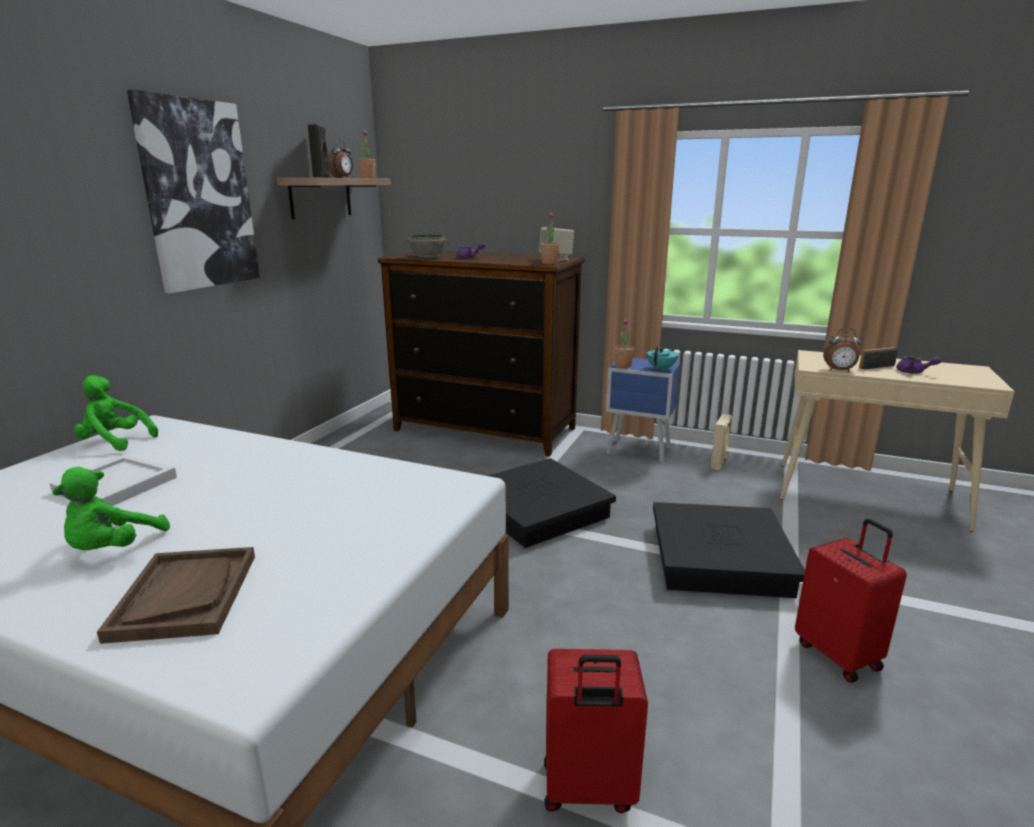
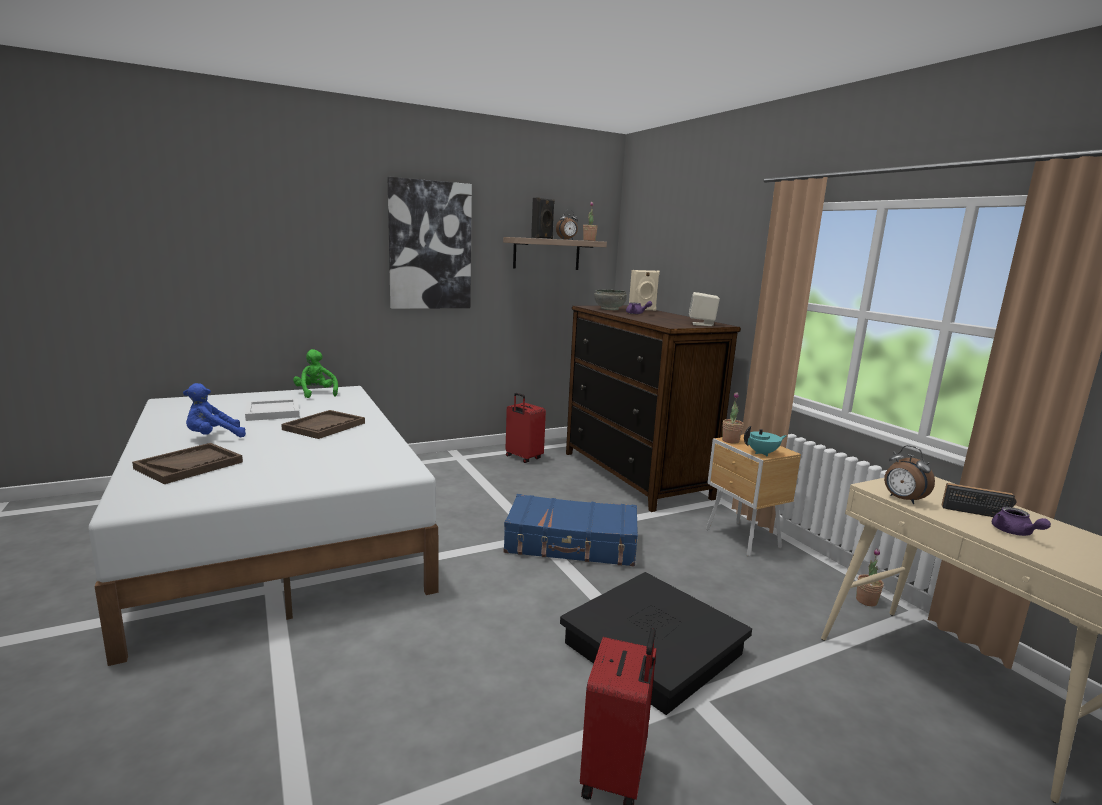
camera: 40 degrees right, 5 degrees down
green plush toy [53,466,170,550] -> blue plush toy [183,383,246,437]
black storage box [488,458,616,548] -> blue suitcase [504,494,638,566]
potted plant [540,212,560,264] -> potted plant moved to [856,548,884,606]
red suitcase [544,649,648,813] -> red suitcase moved to [506,393,546,463]
blue nightstand [606,358,681,463] -> brown nightstand [706,434,801,557]
beige speaker [711,414,732,470] -> beige speaker moved to [629,270,660,311]
none -> brown tray [281,410,365,439]

